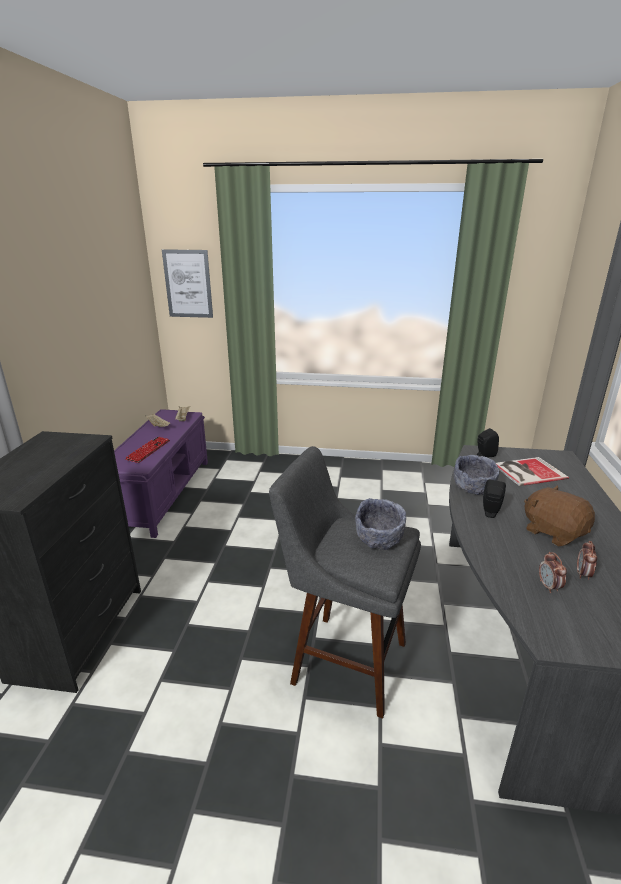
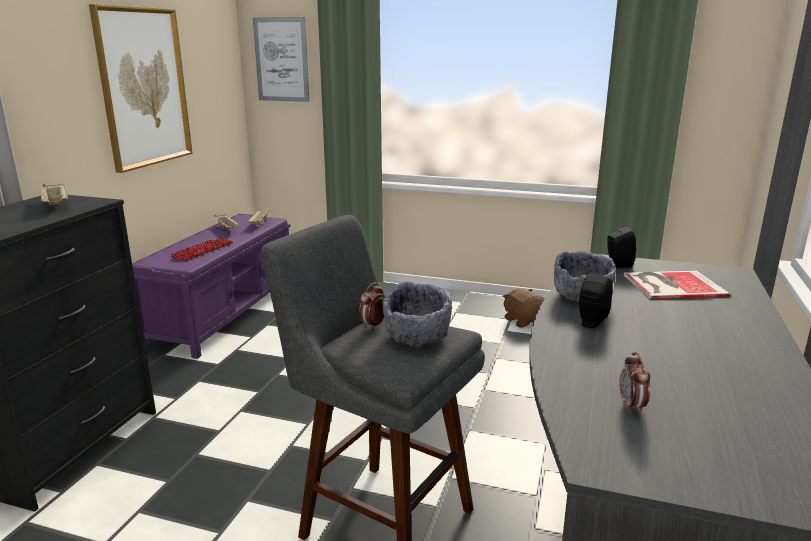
camera: 10 degrees right, 5 degrees down
brown plush toy [524,485,595,546] -> brown plush toy moved to [503,288,545,327]
alarm clock [577,541,597,580] -> alarm clock moved to [359,282,385,329]
none -> beige tray [41,184,68,206]
none -> picture [89,4,193,173]

